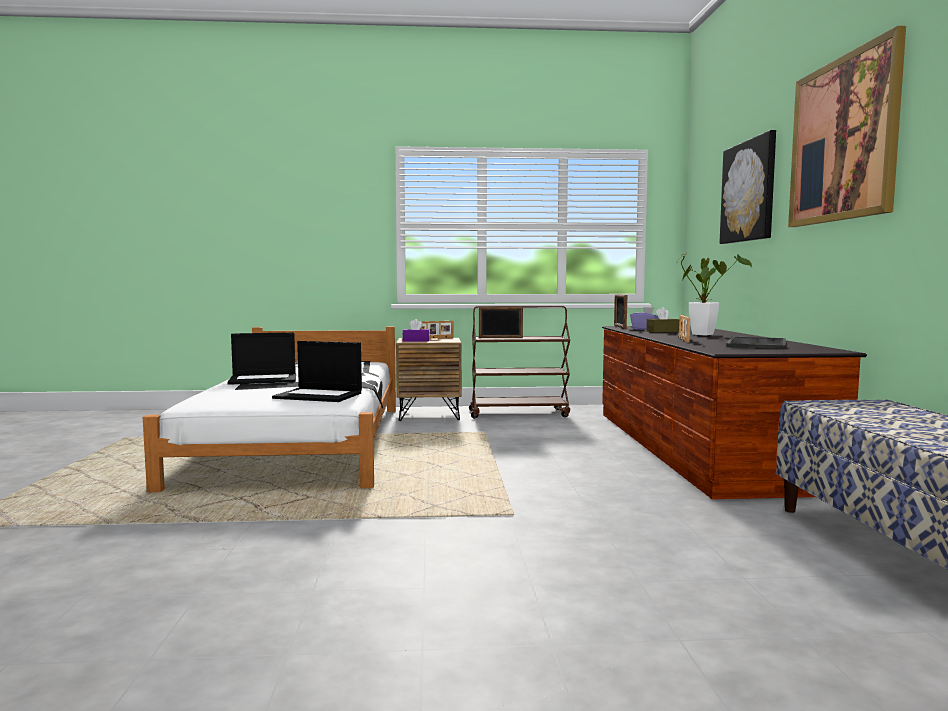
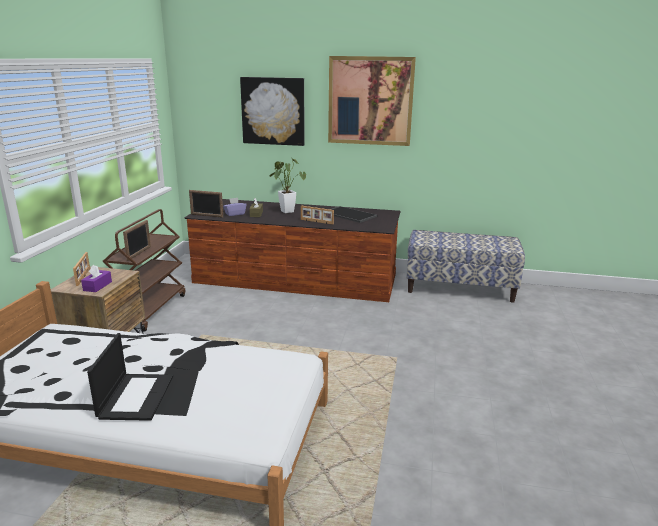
camera: 75 degrees left, 15 degrees up
laptop [272,341,362,402] -> none

